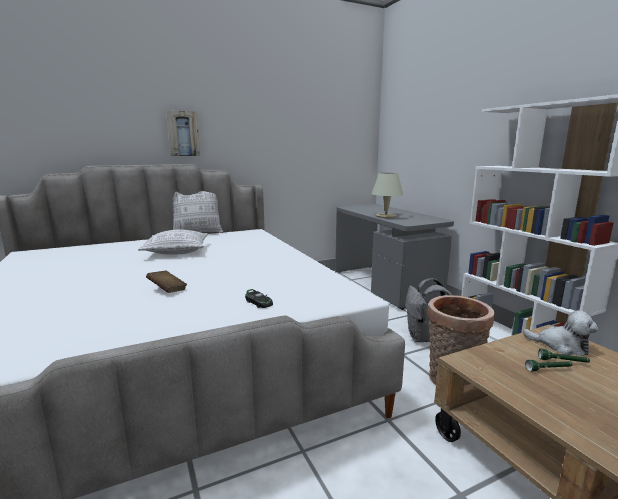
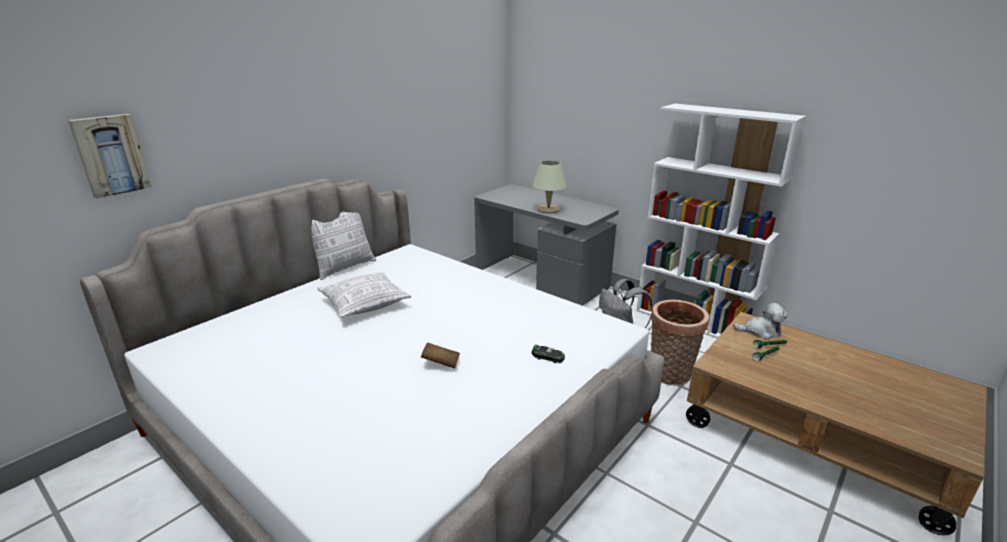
camera: 25 degrees left, 10 degrees up
picture [166,110,200,156] -> picture moved to [68,114,151,199]

